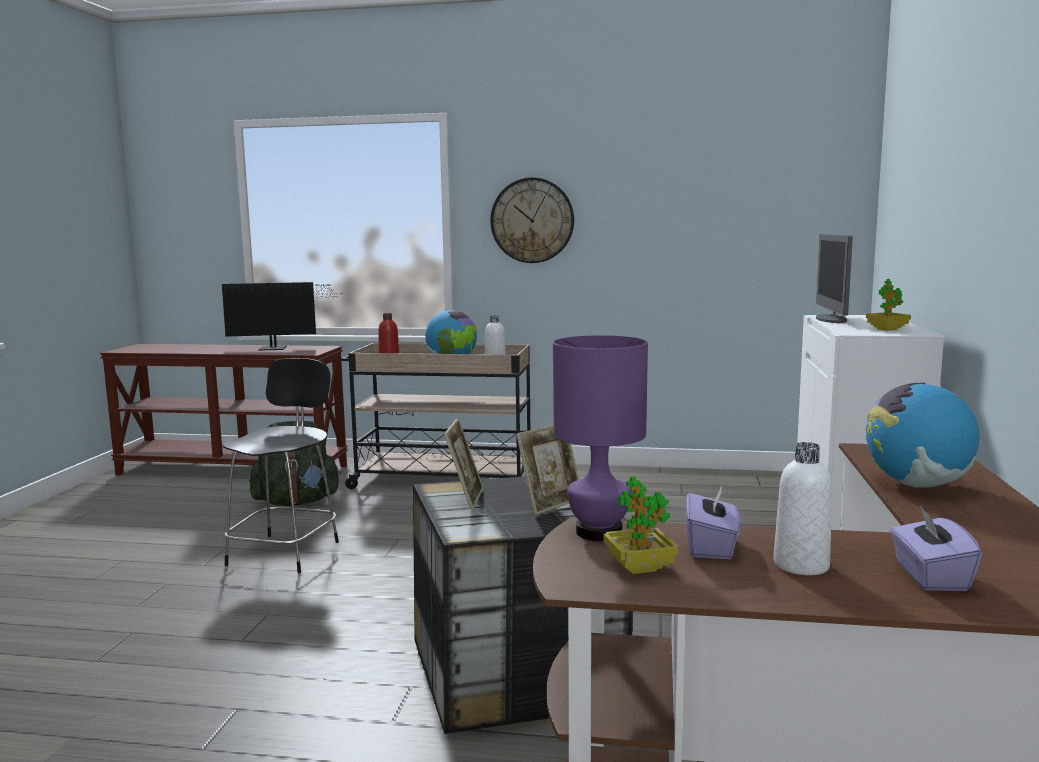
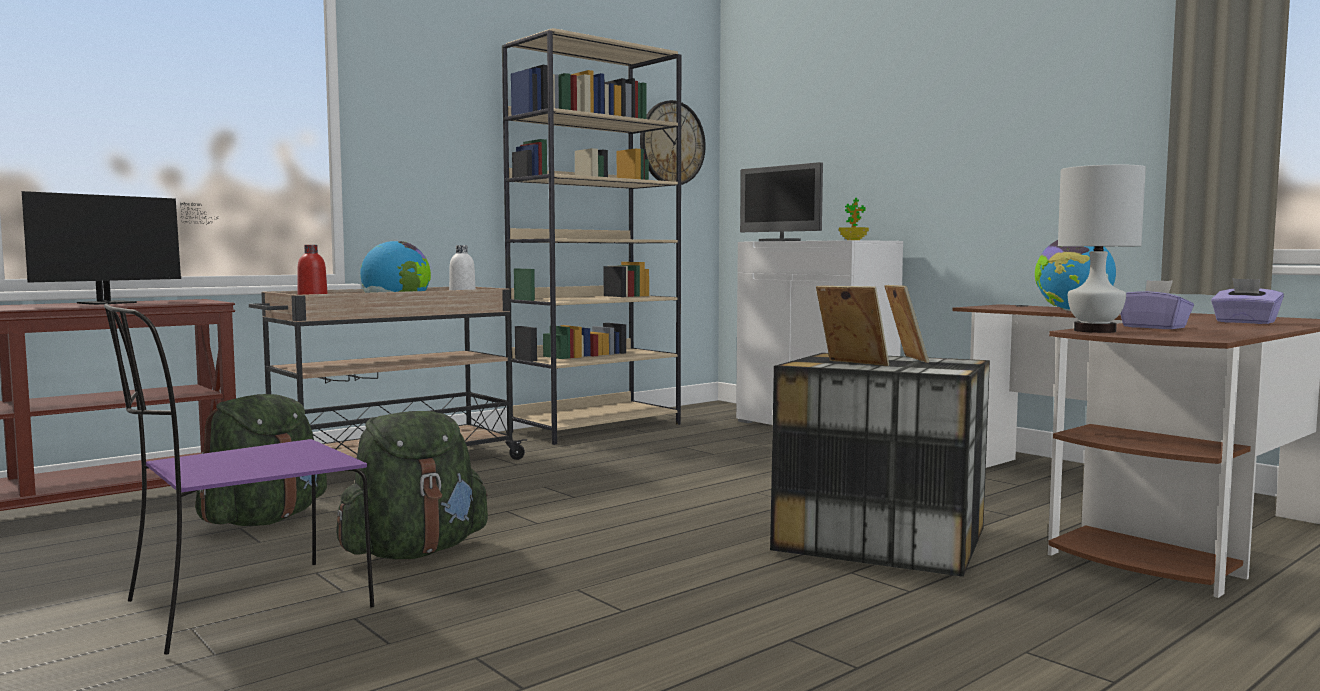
camera: 50 degrees left, 5 degrees down
black chair [223,358,339,573] -> green backpack [336,411,488,559]
wall clock [490,177,574,263] -> wall clock moved to [640,100,706,185]
purple table lamp [553,335,648,541] -> white table lamp [1058,165,1146,333]
potted plant [603,476,678,574] -> none
white bottle [774,442,832,575] -> none
none -> purple chair [104,303,374,654]
none -> beige bookcase [502,28,681,445]

